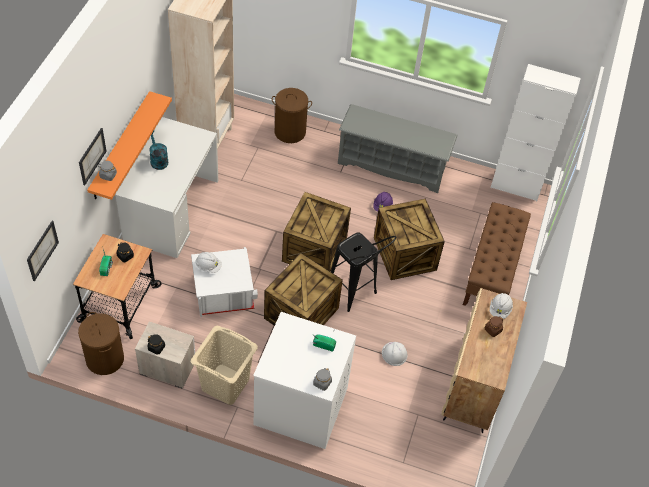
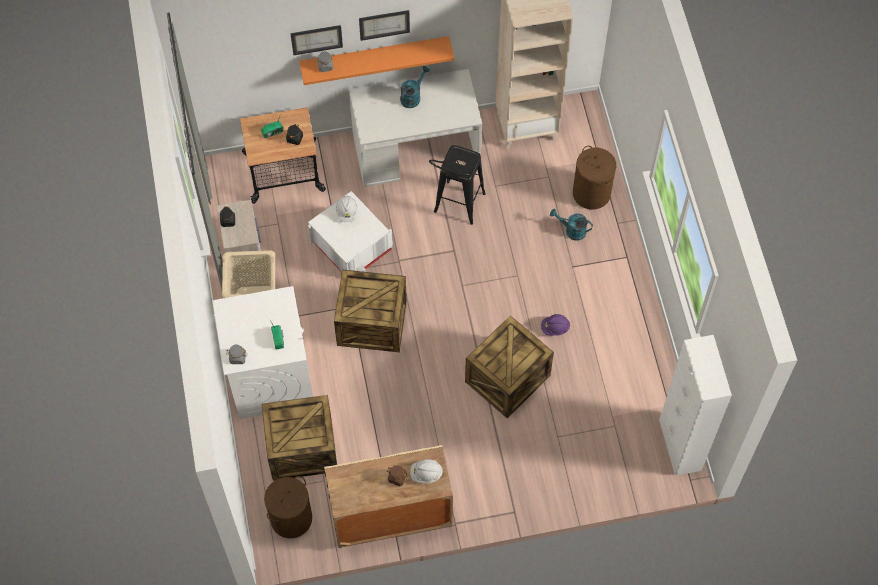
camera: 65 degrees right, 10 degrees up
picture [27,221,59,281] -> picture moved to [359,10,410,41]
brown laundry basket [78,312,124,375] -> brown laundry basket moved to [264,476,312,538]
crate [282,192,351,272] -> crate moved to [262,395,337,481]
black stool [331,232,397,312] -> black stool moved to [429,145,486,225]
grey shoe rack [338,104,458,193] -> none
white hard hat [382,342,408,366] -> none
brown bench [463,202,531,306] -> none
none -> turquoise watering can [550,209,593,241]

